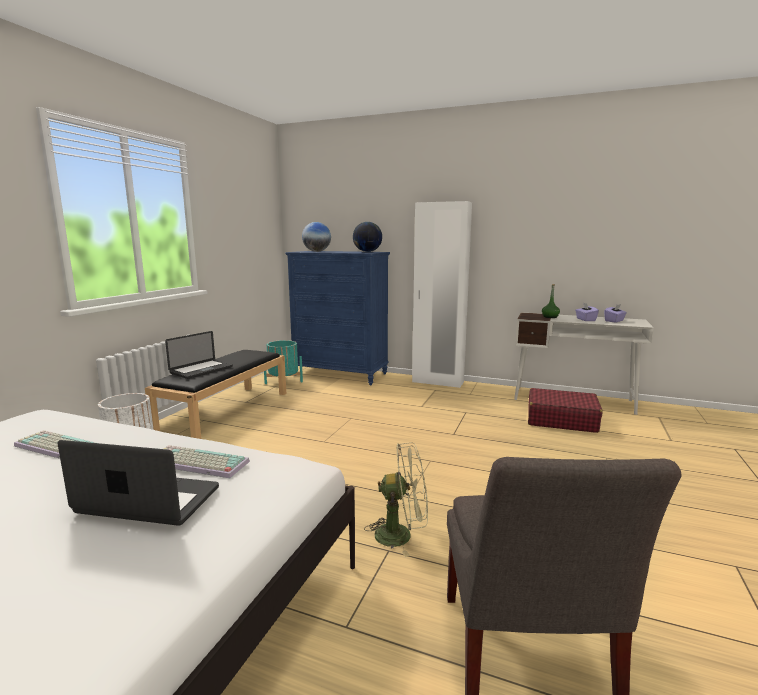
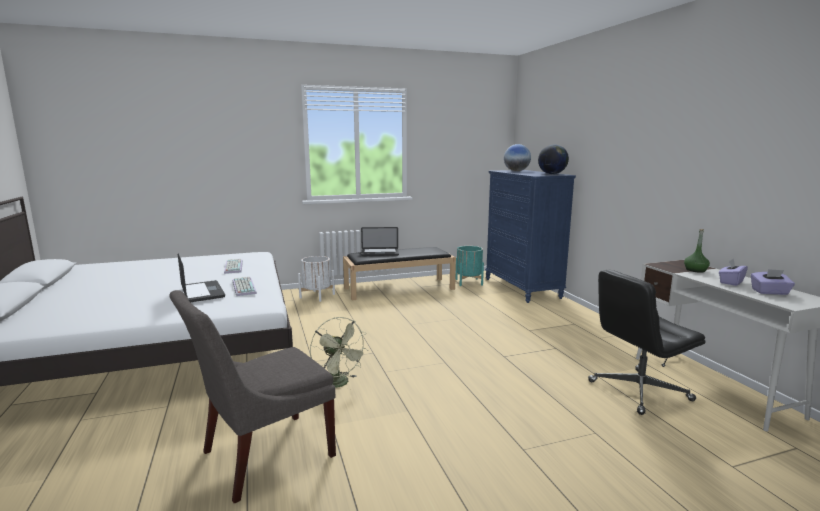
camera: 50 degrees right, 0 degrees up
white wardrobe [412,201,472,388] -> none
red suitcase [528,388,603,433] -> black office chair [588,270,706,415]

